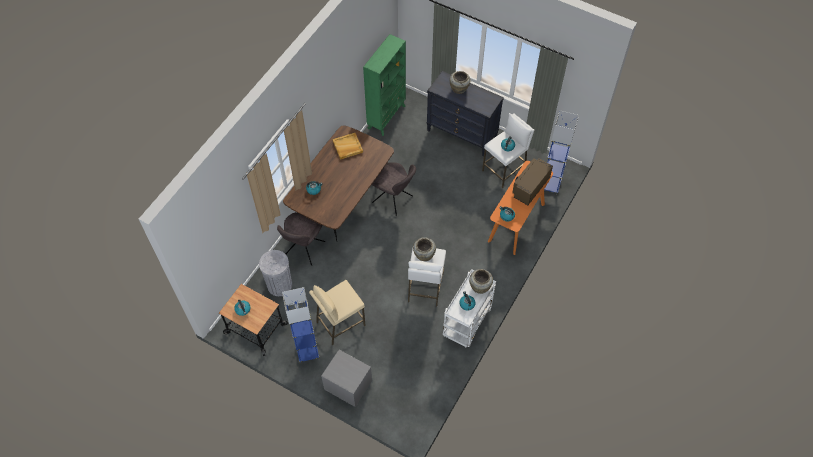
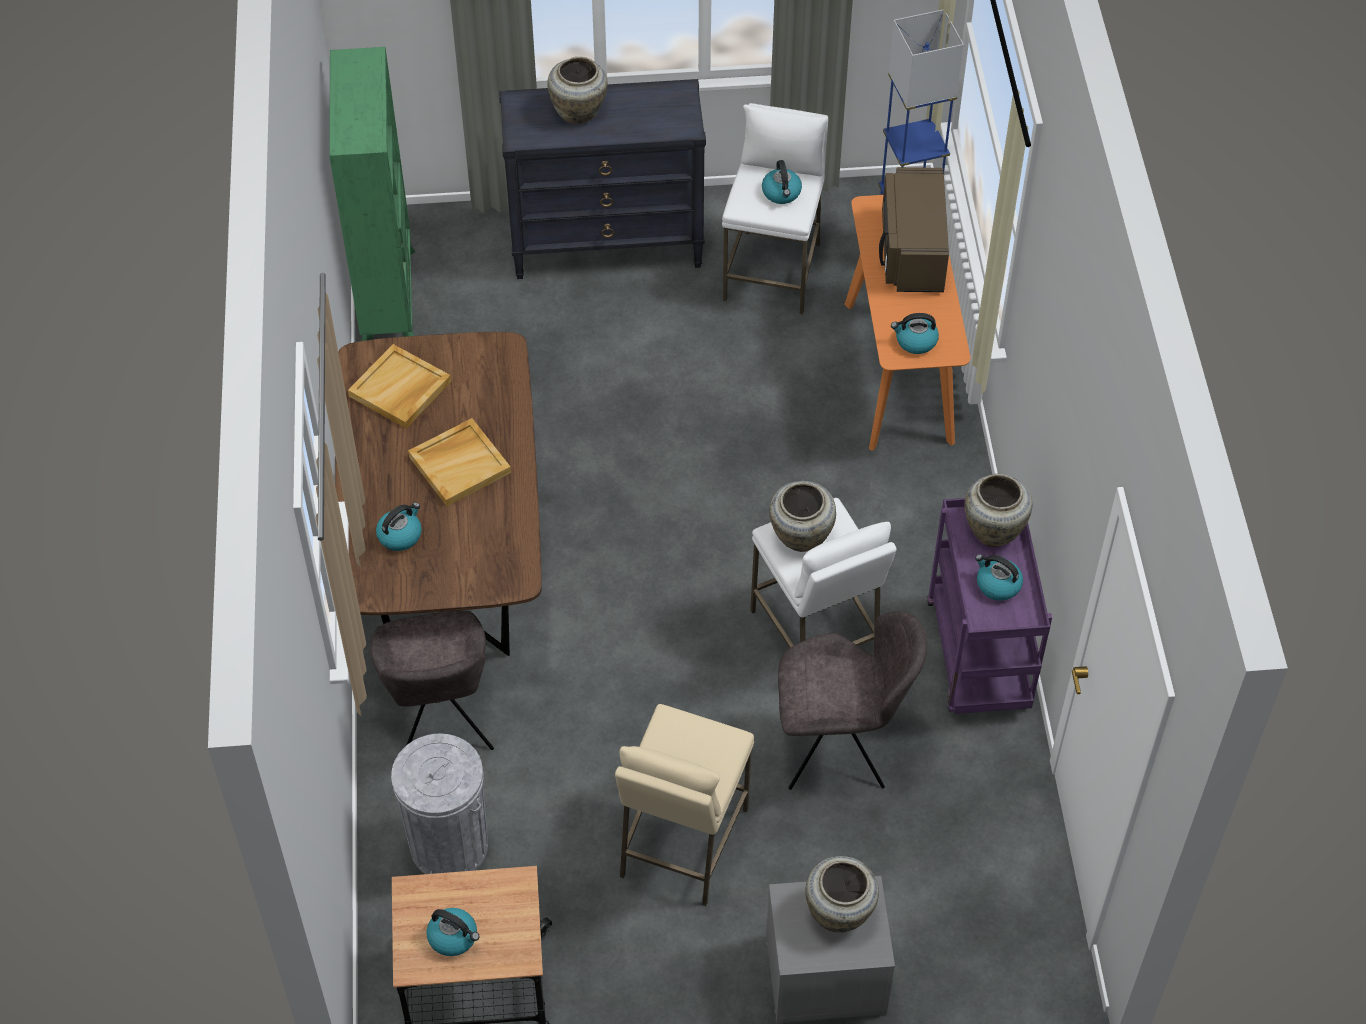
camera: 35 degrees left, 5 degrees down
blue floor lamp [282,287,319,362] -> none
grey chair [372,162,416,216] -> grey chair moved to [778,611,927,790]
white cart [443,269,496,348] -> purple cart [927,498,1052,714]
none -> beige tray [408,418,511,506]
none -> beige vase [805,856,879,933]

